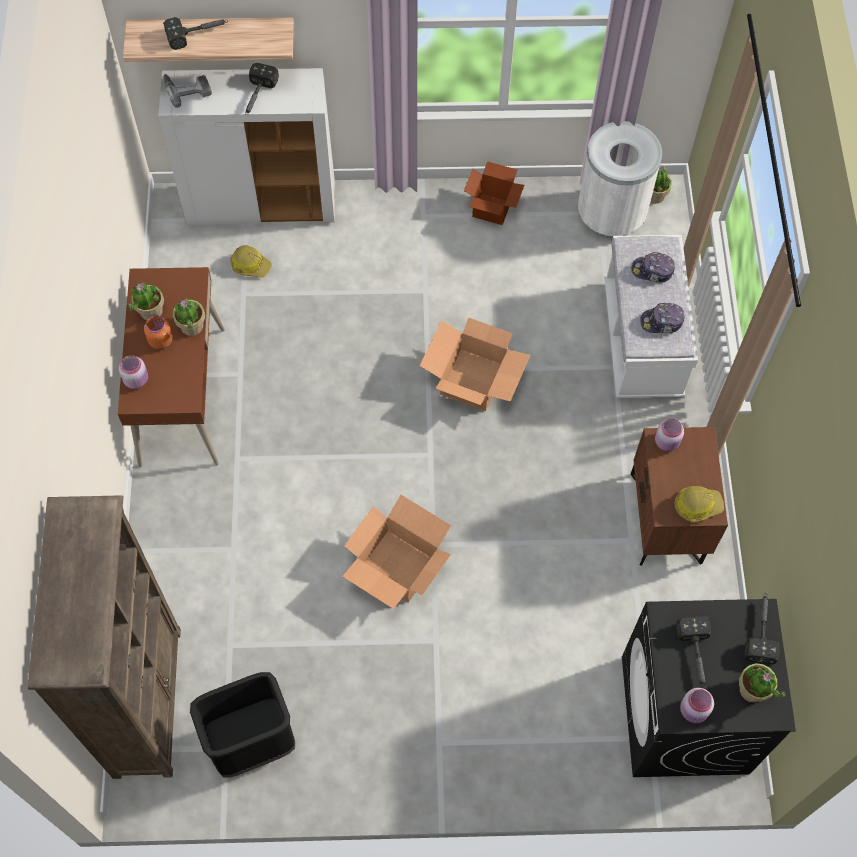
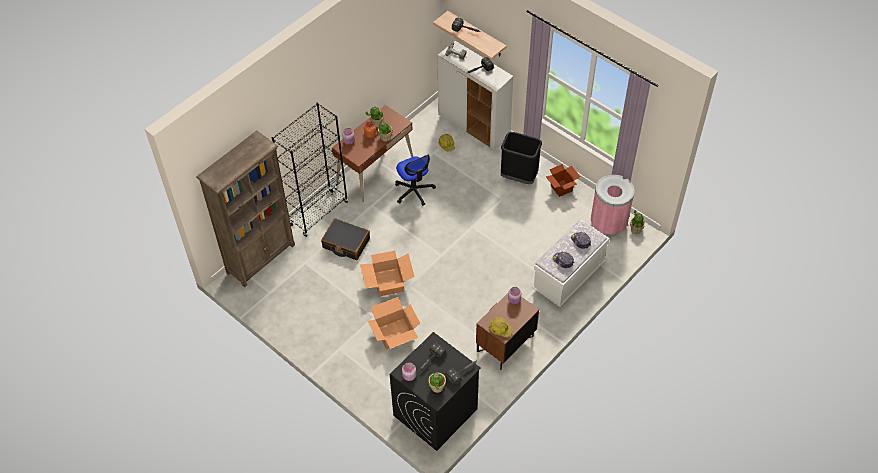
camera: 45 degrees right, 10 degrees down
black trash can [190,672,295,778] -> black trash can moved to [501,132,542,184]
cardboard box [420,317,531,411] -> cardboard box moved to [368,297,421,349]
white trash can [578,121,662,238] -> pink trash can [591,174,635,236]
none -> black bookcase [272,103,348,237]
none -> black suitcase [321,218,370,260]
none -> office chair [395,154,436,206]

